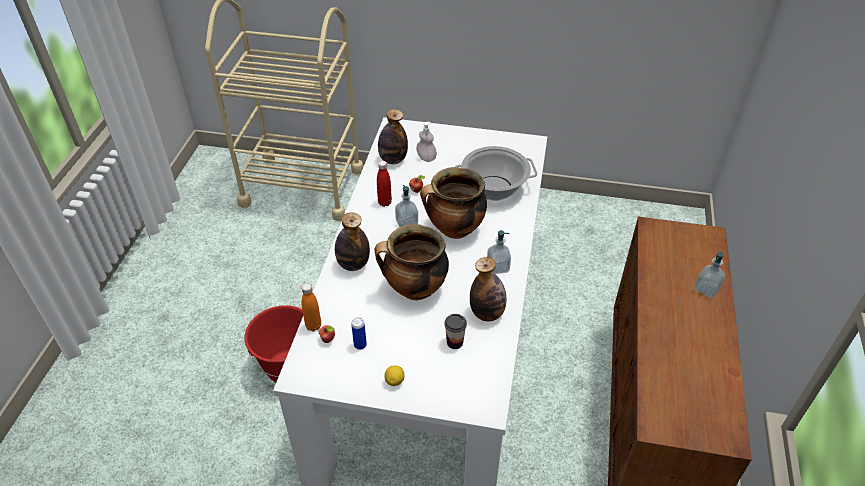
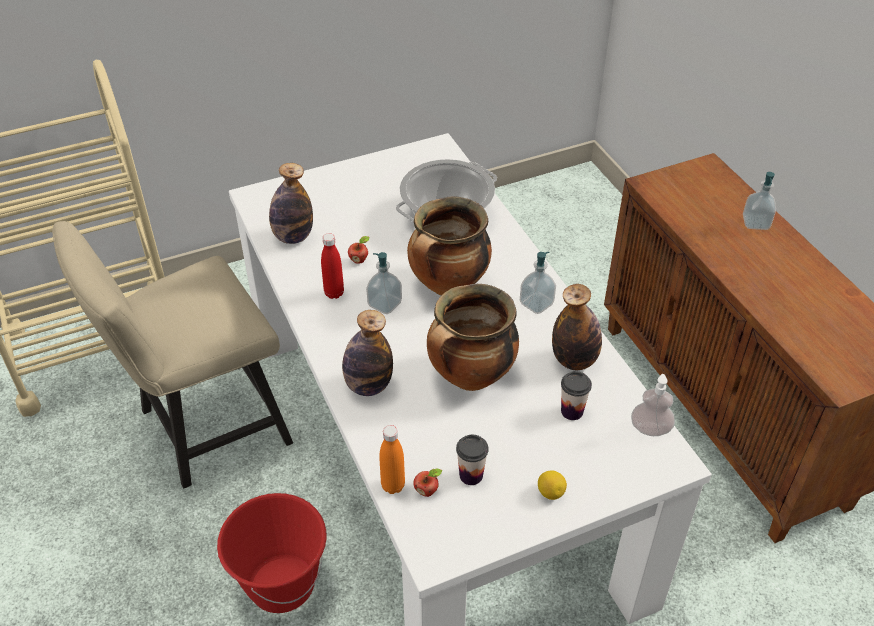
camera: 35 degrees left, 0 degrees up
can [351,317,367,350] -> cup [456,435,489,485]
soap dispenser [416,122,437,162] -> soap dispenser moved to [631,374,675,436]
none -> beige chair [52,221,293,488]

